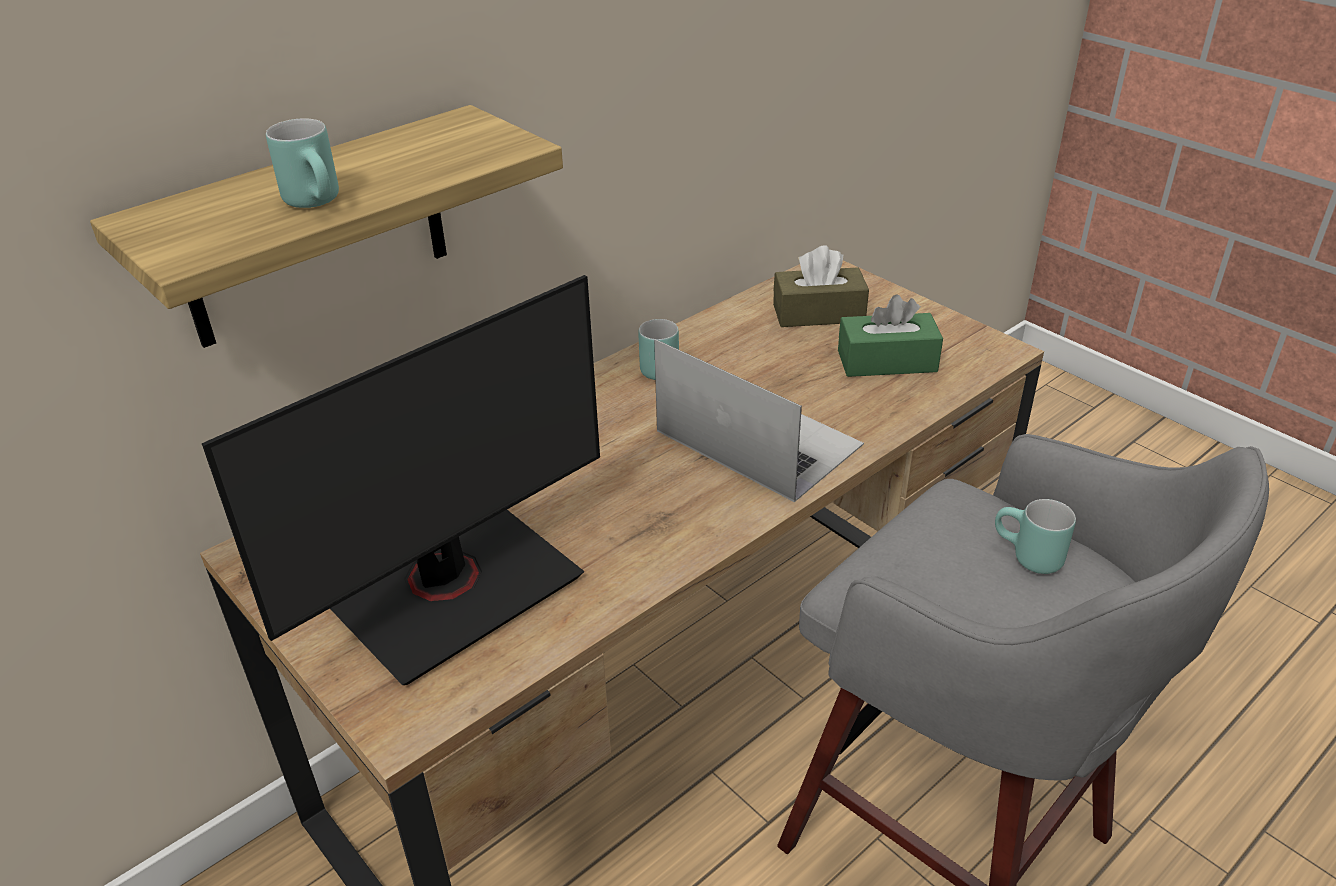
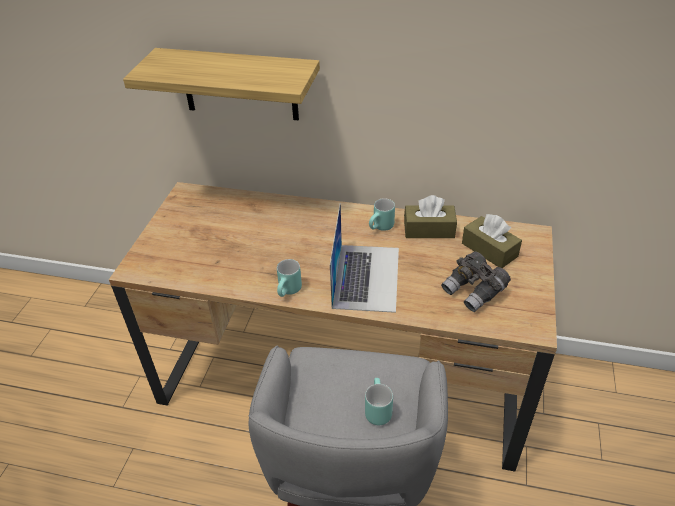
camera: 55 degrees right, 5 degrees up
monitor [202,275,600,685] -> none
turquoise mug [266,118,339,208] -> turquoise mug moved to [277,259,302,297]
green tissue box [838,294,943,377] -> grey binoculars [441,251,511,312]
none -> brown tissue box [404,195,457,238]

